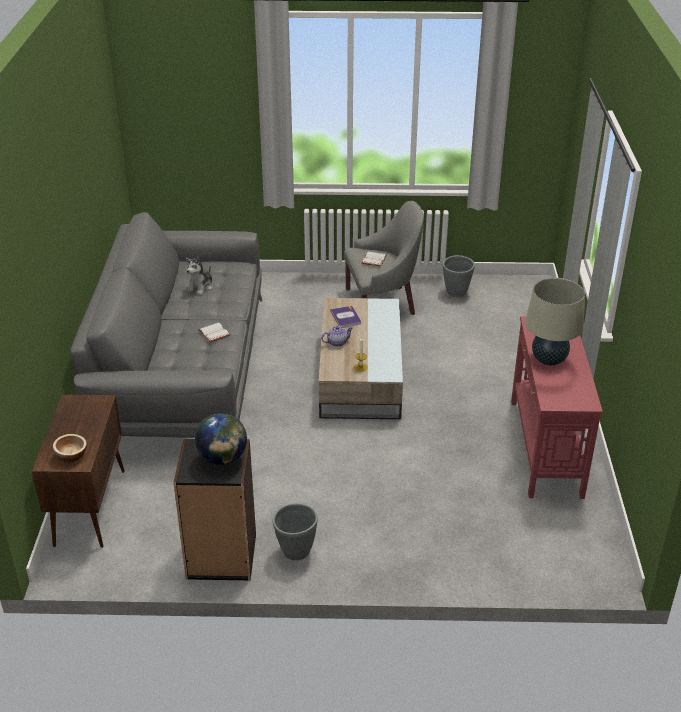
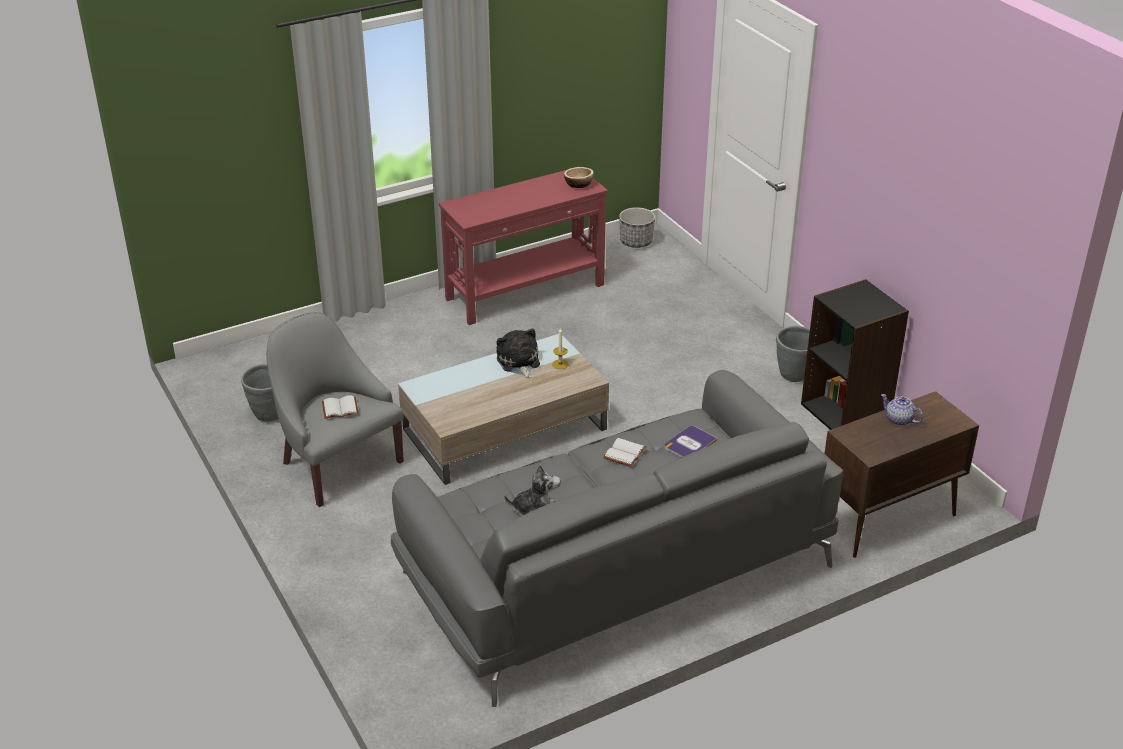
camera: 120 degrees left, 0 degrees up
bowl [53,434,87,462] -> bowl moved to [564,167,594,188]
globe [195,413,247,465] -> none
teapot [322,326,353,347] -> teapot moved to [881,394,923,426]
book [330,306,361,327] -> book moved to [664,426,717,458]
beige table lamp [525,278,585,365] -> none
none -> plush toy [496,328,540,379]
none -> planter [619,207,655,248]

